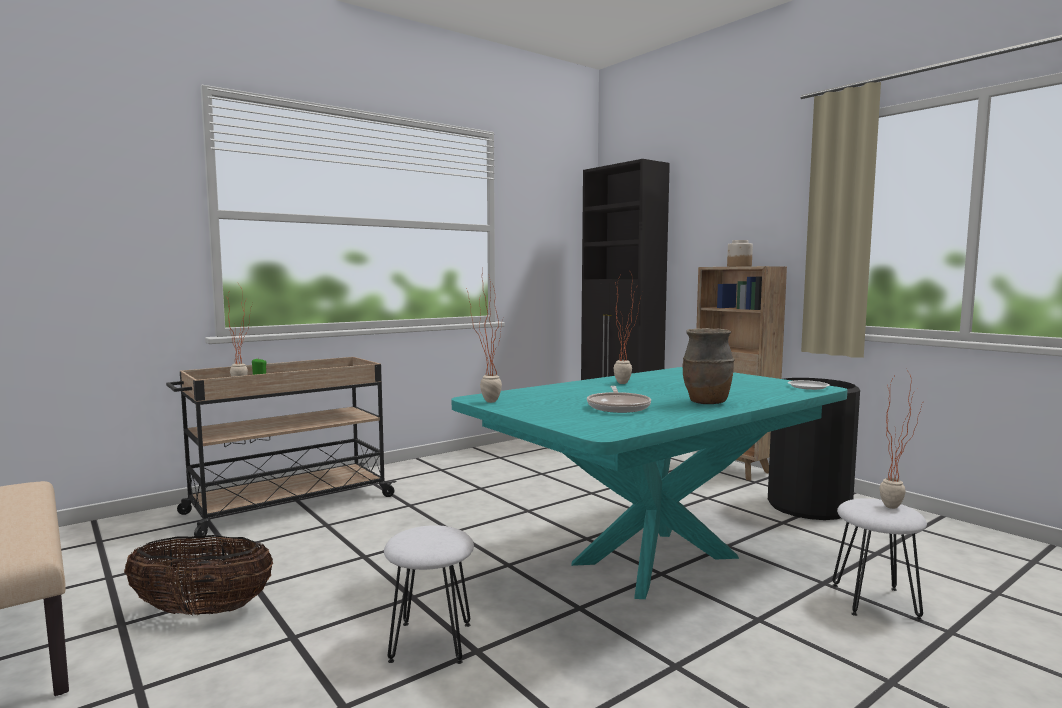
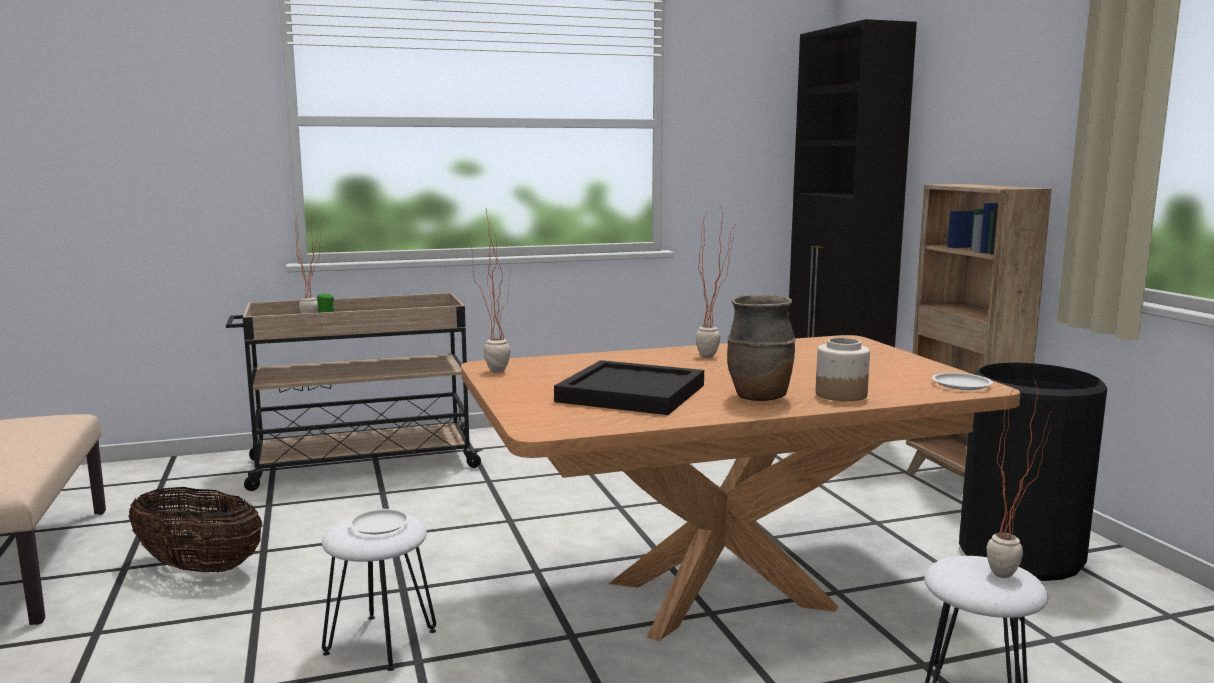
camera: 20 degrees right, 5 degrees up
turquoise dining table [452,367,847,599] -> brown dining table [461,335,1020,641]
frying pan [587,386,651,413] -> black tray [554,360,704,415]
jar [727,240,753,267] -> jar moved to [816,338,870,401]
none -> white plate [349,509,410,534]

